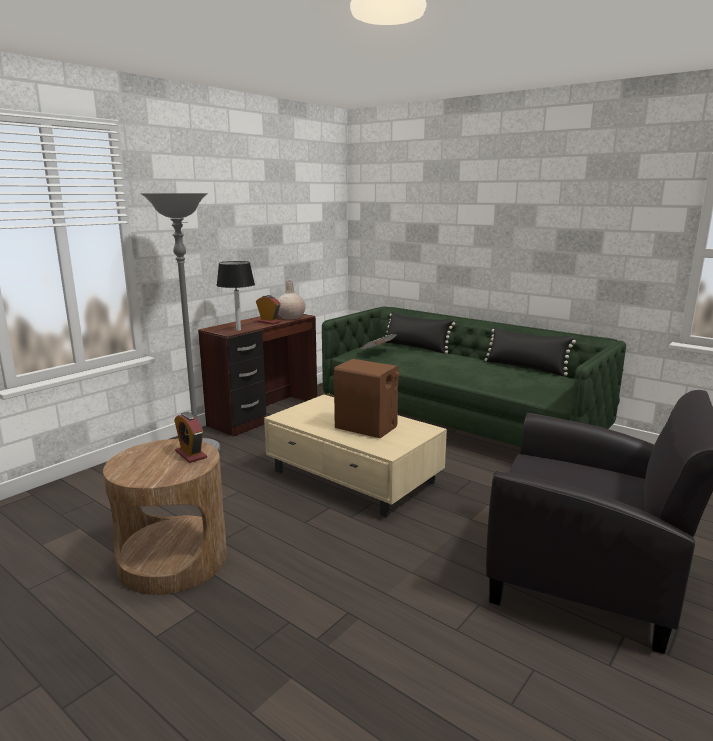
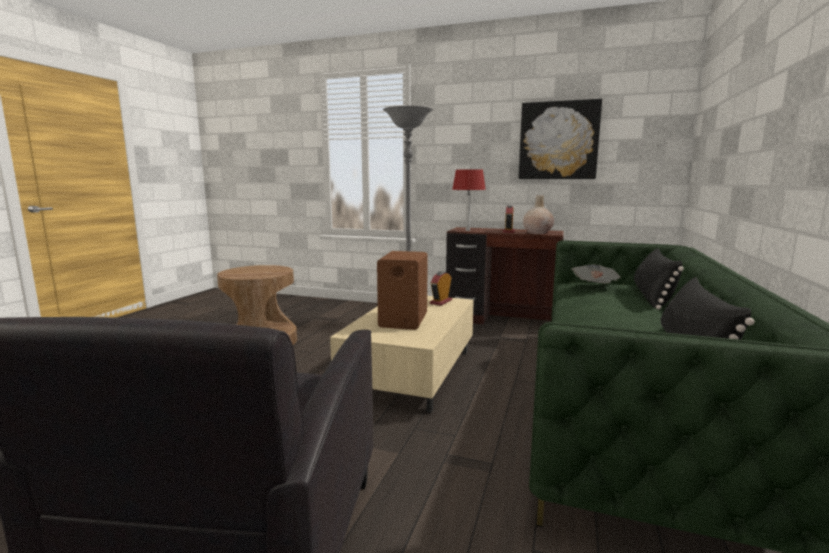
camera: 70 degrees right, 5 degrees down
alarm clock [174,412,207,463] -> alarm clock moved to [430,271,452,306]
black table lamp [217,261,255,331] -> red table lamp [452,169,486,231]
none -> picture [519,99,602,179]

